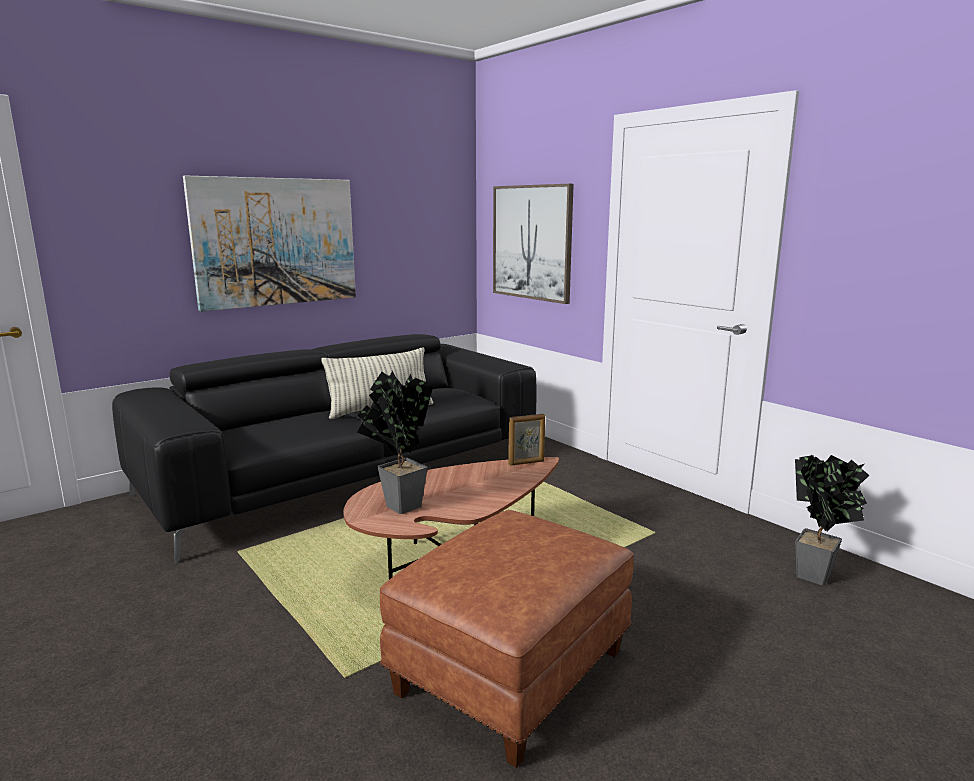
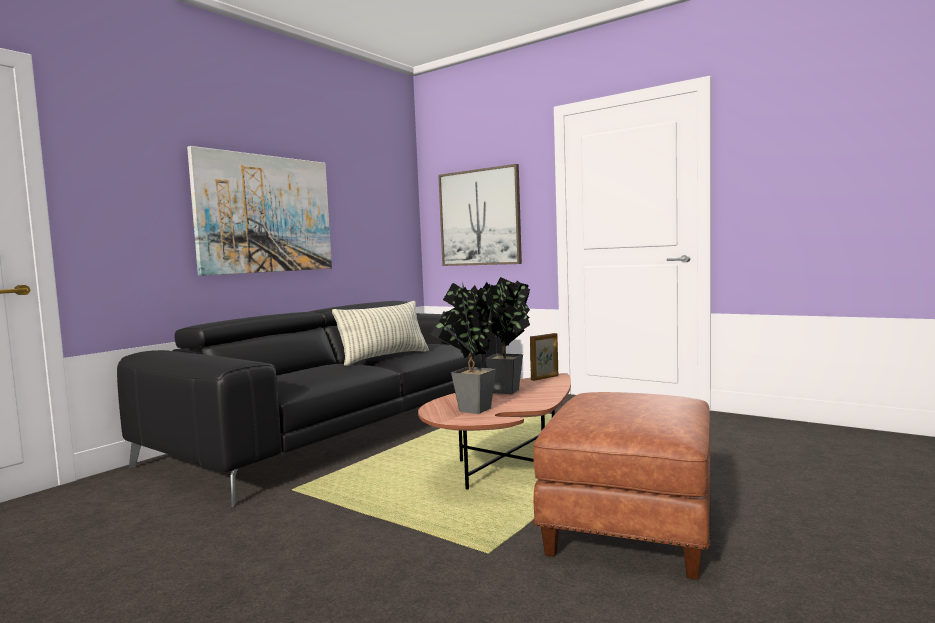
camera: 15 degrees left, 10 degrees down
potted plant [795,455,869,586] -> potted plant moved to [482,277,530,394]

